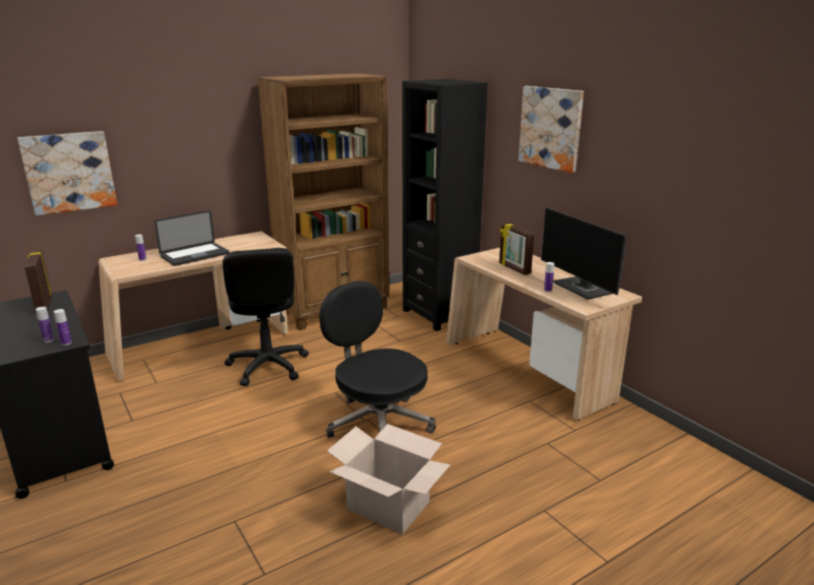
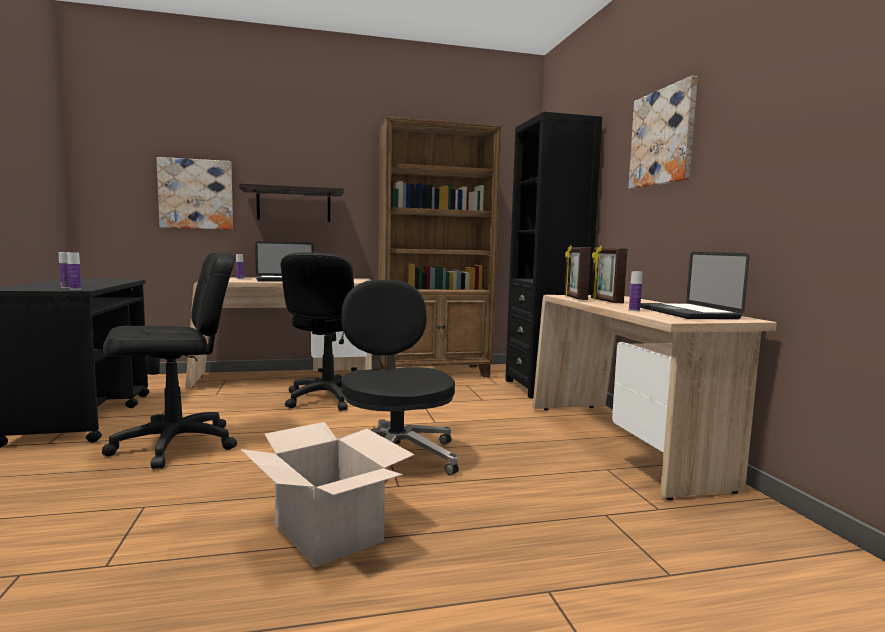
camera: 20 degrees right, 15 degrees down
picture frame [25,251,52,311] -> picture frame moved to [565,245,591,300]
monitor [541,207,626,300] -> laptop [640,252,750,319]
none -> black office chair [102,252,237,469]
none -> shelf [239,183,344,222]

